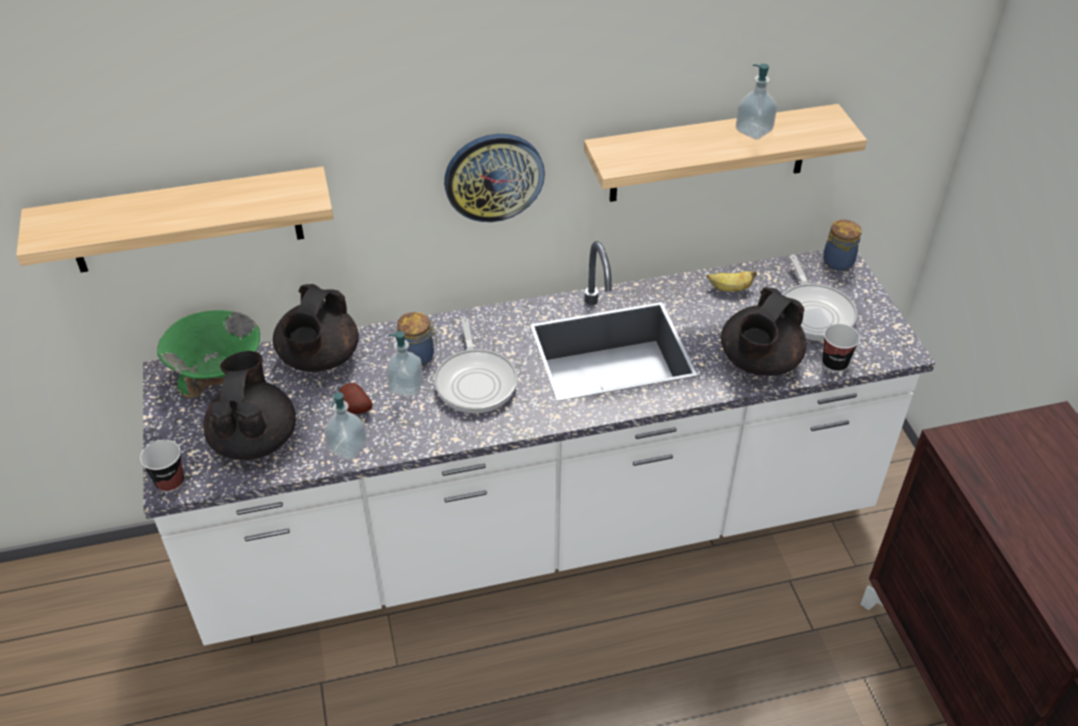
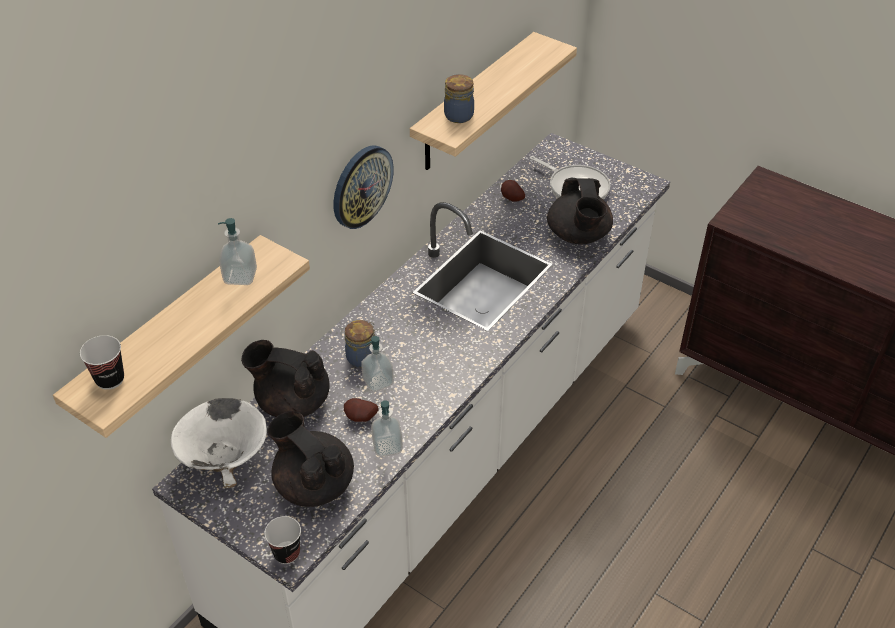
camera: 40 degrees left, 0 degrees up
green bowl [157,310,260,398] -> white bowl [171,398,267,488]
black teapot [273,284,359,372] -> black teapot turned 135 degrees clockwise [241,340,329,417]
frying pan [434,318,517,413] -> none
banana [707,271,757,292] -> potato [501,180,525,202]
soap dispenser [736,64,777,140] -> soap dispenser moved to [218,218,257,285]
cup [822,324,860,372] -> cup moved to [80,335,124,390]
jar [823,220,862,271] -> jar moved to [444,74,474,123]

